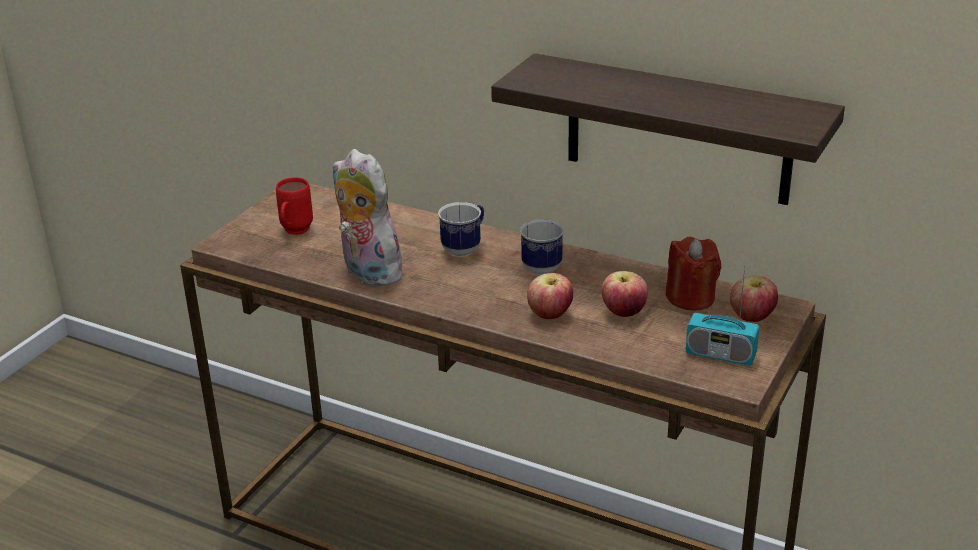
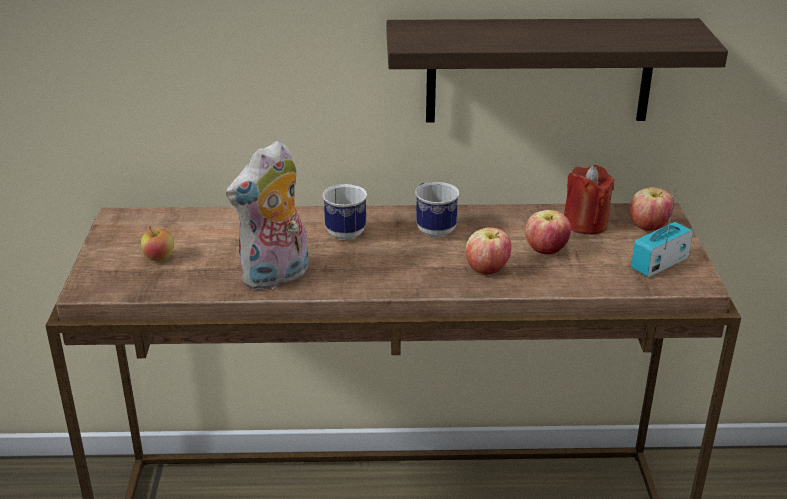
camera: 30 degrees left, 0 degrees up
red mug [276,177,313,235] -> apple [141,226,174,262]
plush toy [333,149,402,286] -> plush toy turned 60 degrees counterclockwise [226,140,309,291]
radio [686,268,759,366] -> radio turned 150 degrees clockwise [631,193,693,277]

